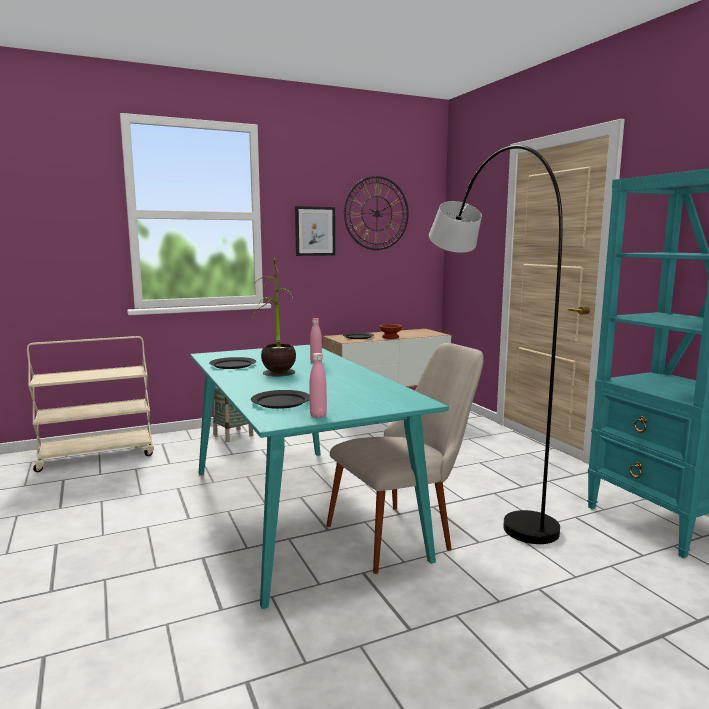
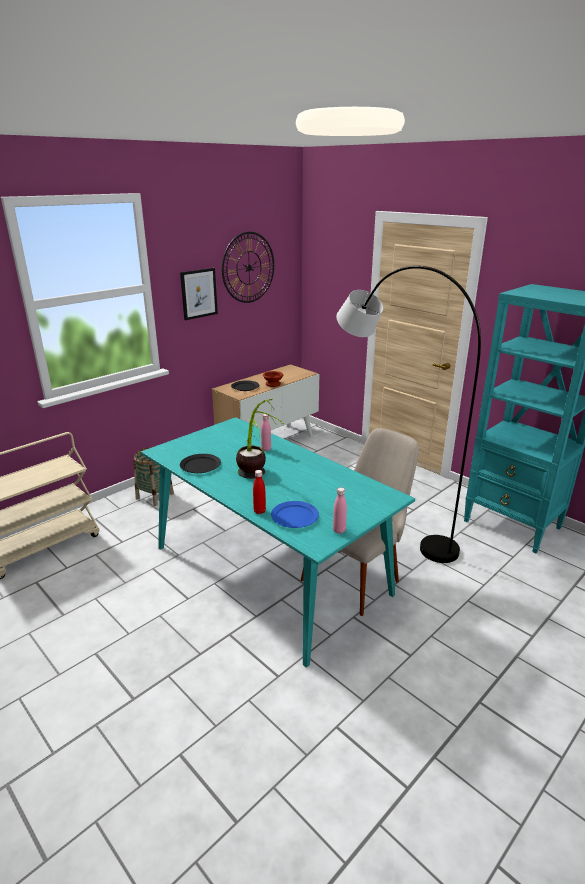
camera: 20 degrees left, 15 degrees up
black plate [251,390,310,409] -> blue plate [271,501,319,528]
none -> red bottle [253,470,266,514]

